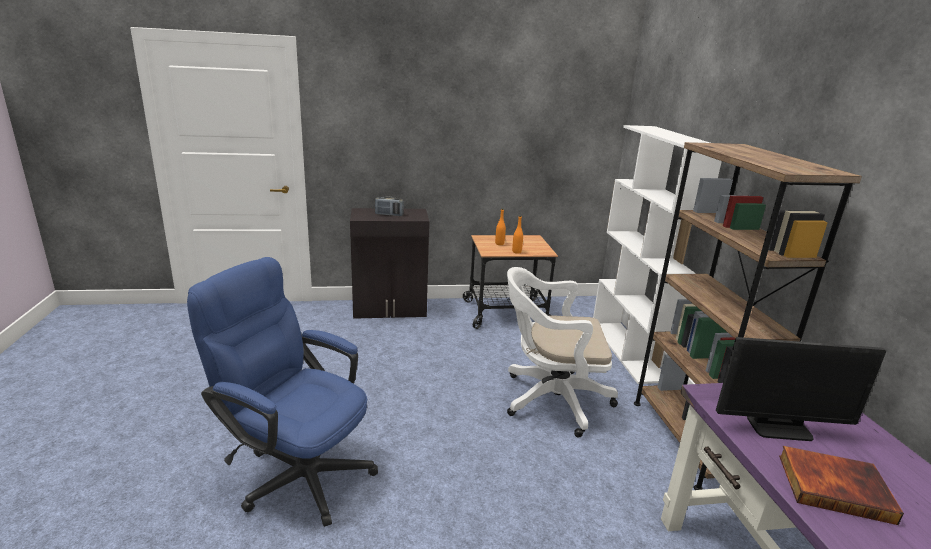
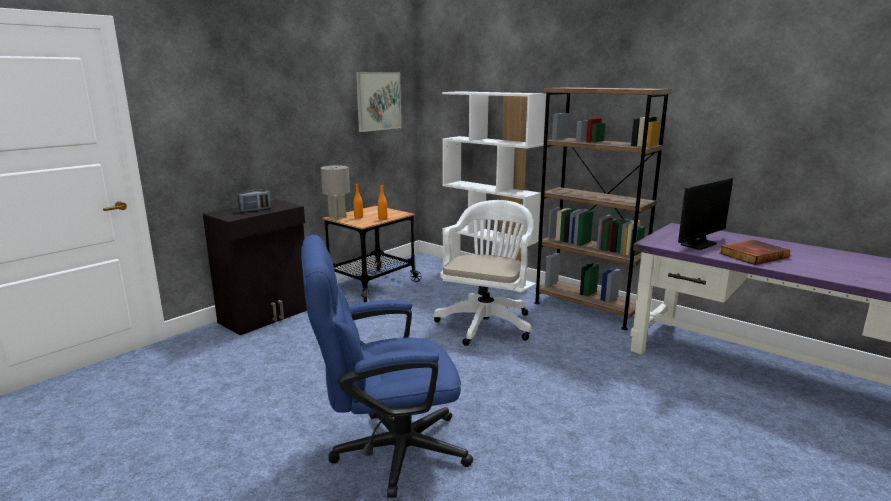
camera: 40 degrees left, 5 degrees down
white office chair [507,267,618,437] -> white office chair turned 150 degrees clockwise [434,200,533,346]
none -> grey table lamp [321,165,350,220]
none -> picture [356,72,401,132]

